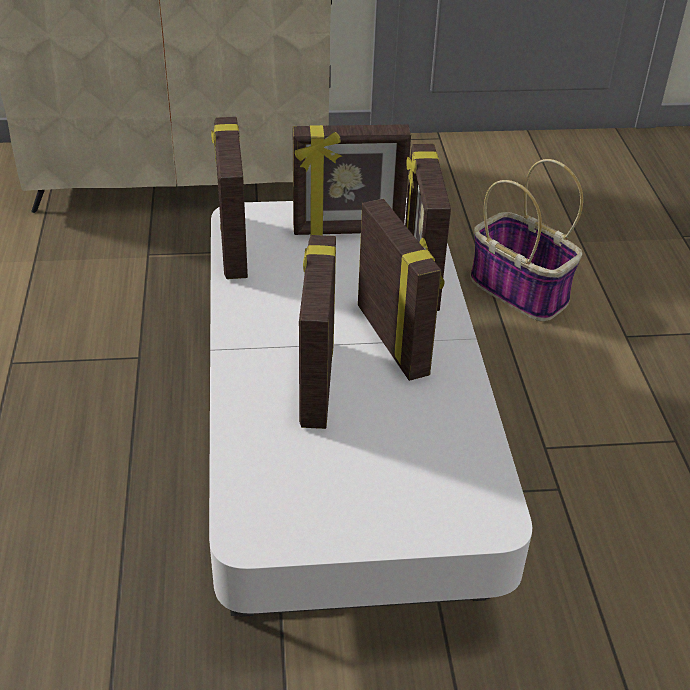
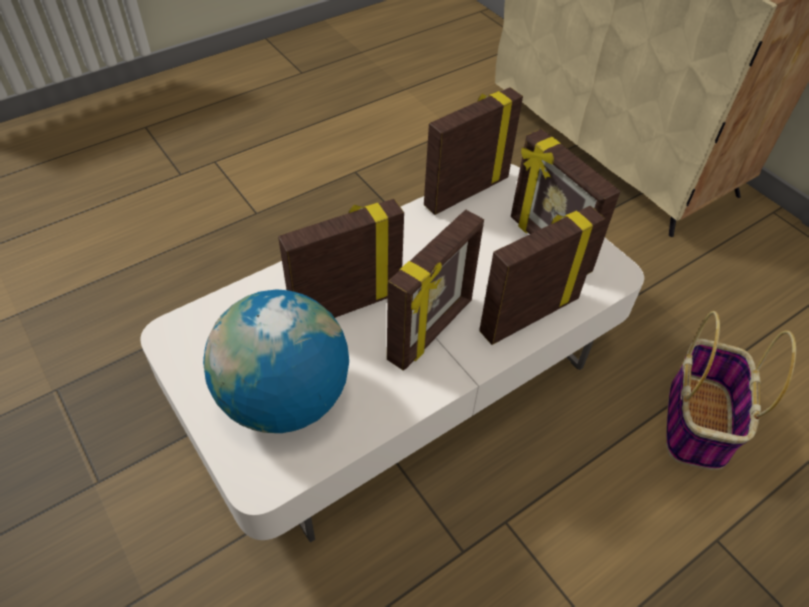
camera: 60 degrees right, 10 degrees up
none -> globe [203,289,349,433]

